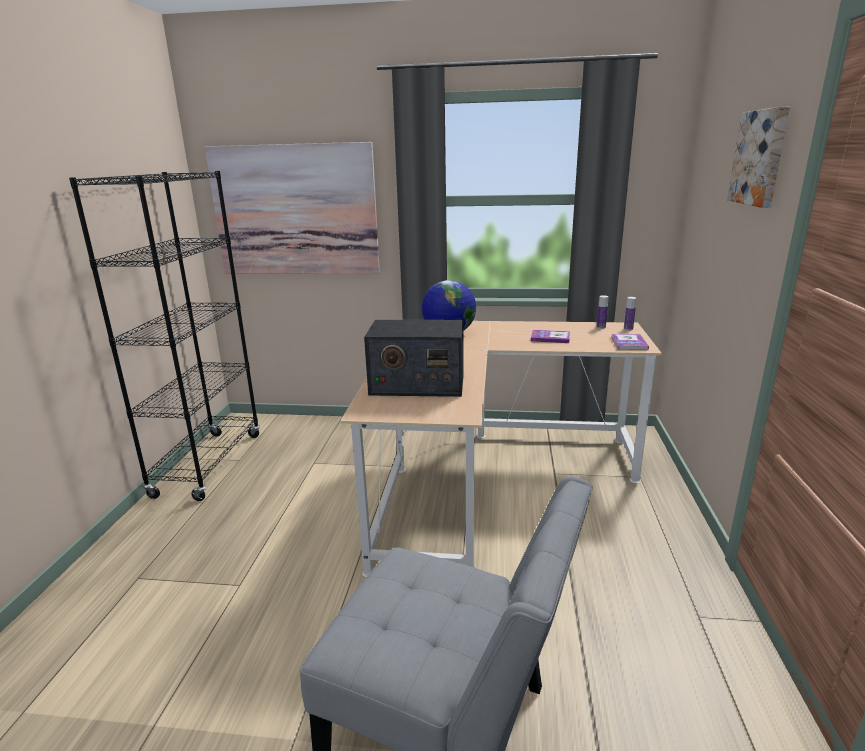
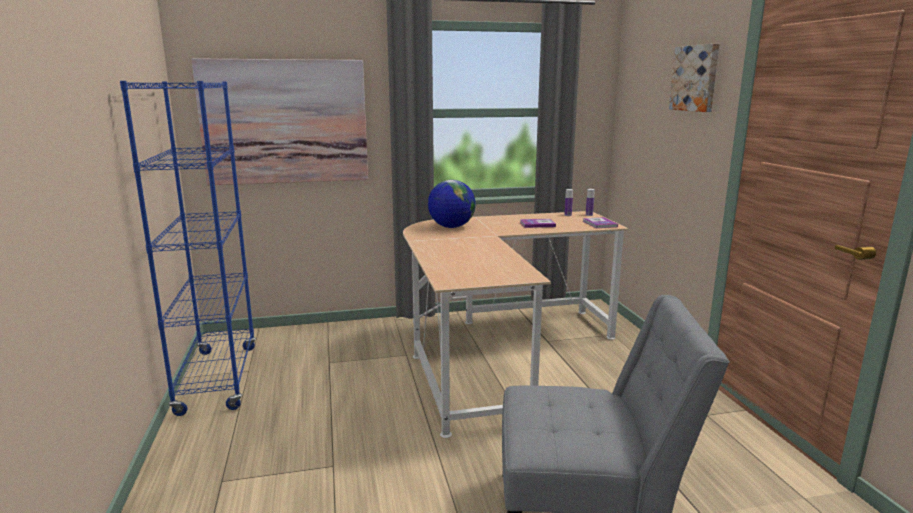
camera: 20 degrees left, 5 degrees down
black bookcase [69,171,260,501] -> blue bookcase [120,81,256,416]
radio [364,320,464,397] -> none

